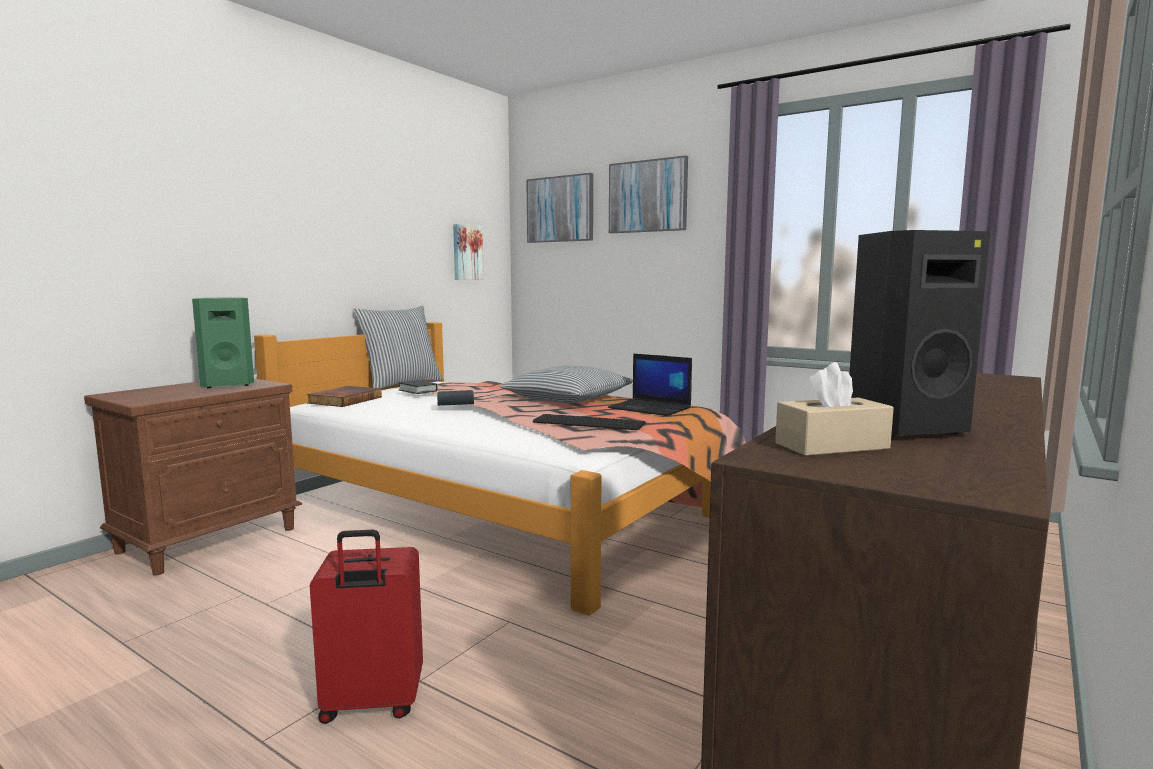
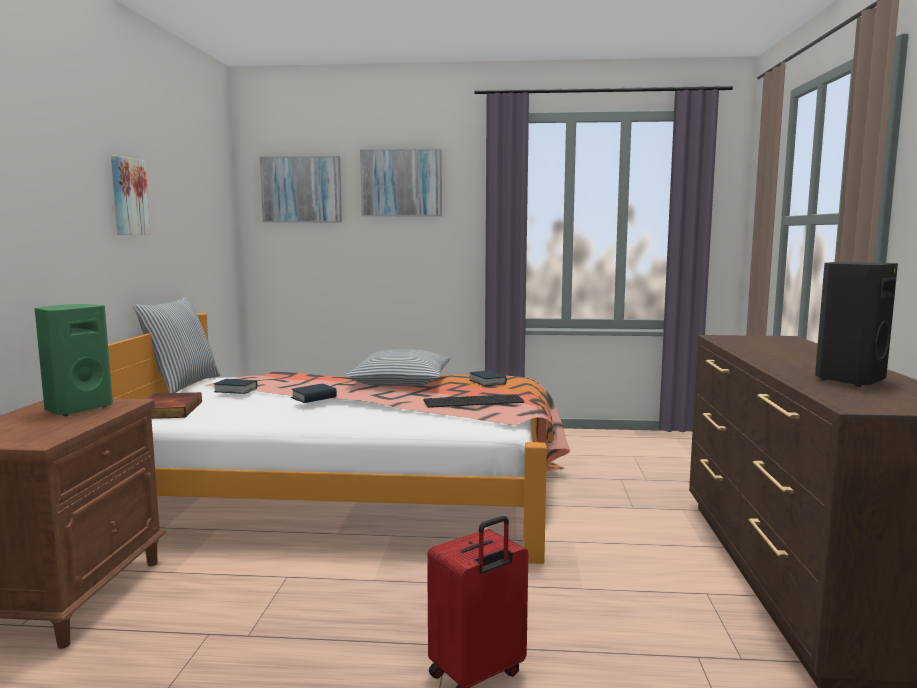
camera: 30 degrees left, 0 degrees up
picture [453,224,484,280] -> picture moved to [111,156,151,235]
laptop [608,354,692,416] -> book [469,370,507,387]
beige tissue box [775,362,894,456] -> none

